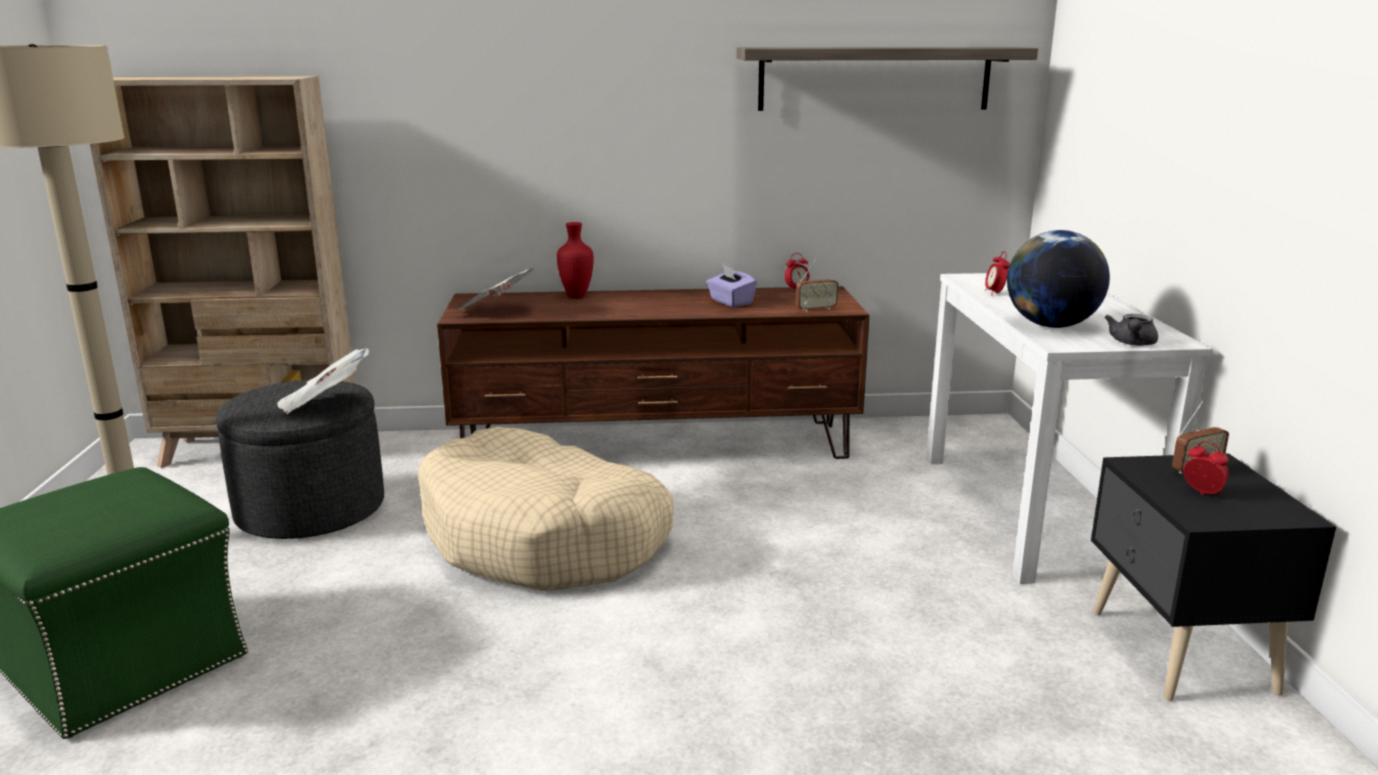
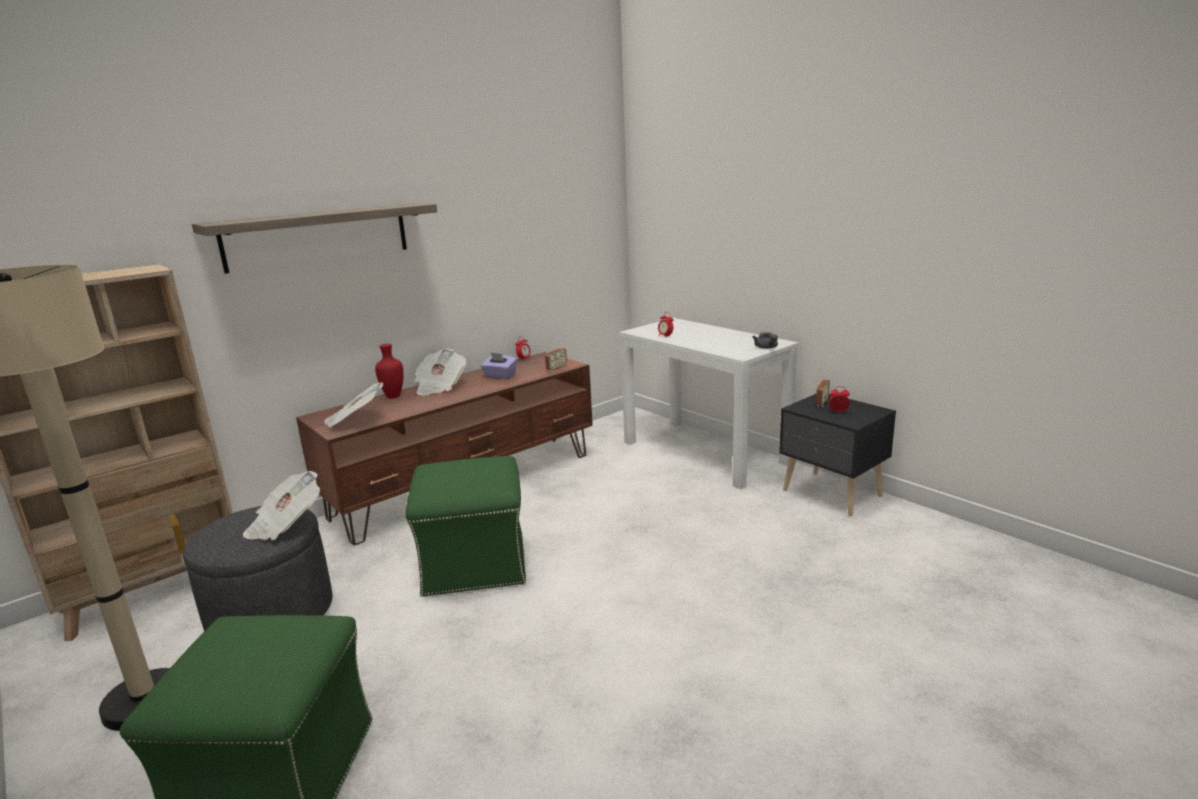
camera: 35 degrees left, 0 degrees up
beige dog bed [418,427,674,591] -> green ottoman [406,456,526,597]
shelf [737,47,1038,111] -> shelf moved to [192,203,437,274]
globe [1007,230,1110,328] -> none
none -> newspaper [414,349,466,395]

